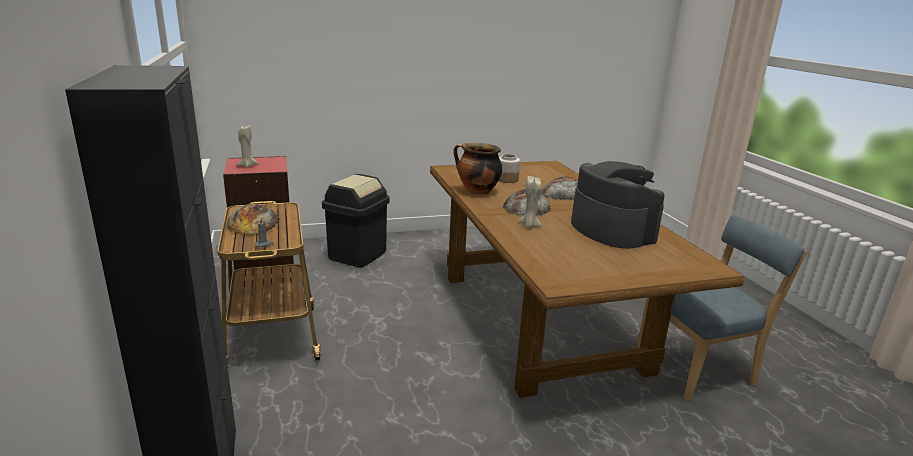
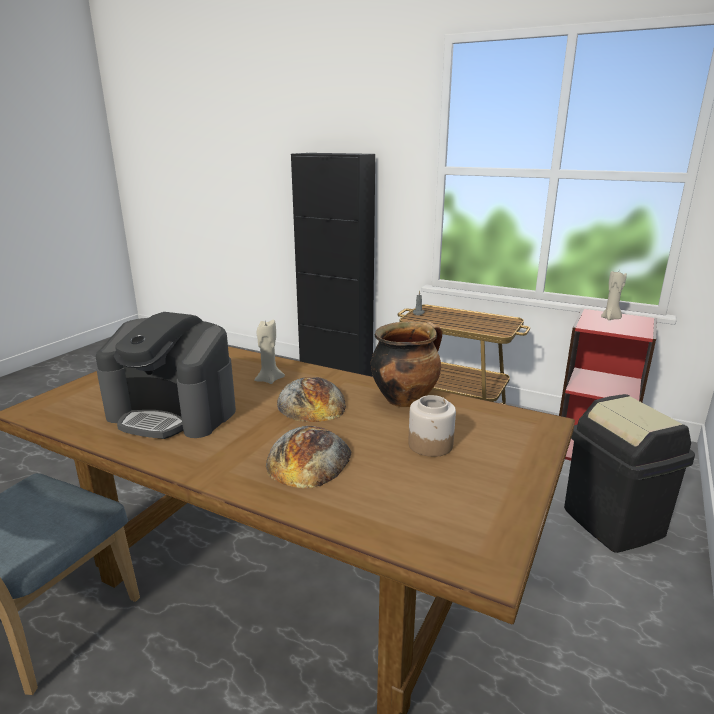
camera: 135 degrees right, 0 degrees up
bread [226,204,280,234] -> none

